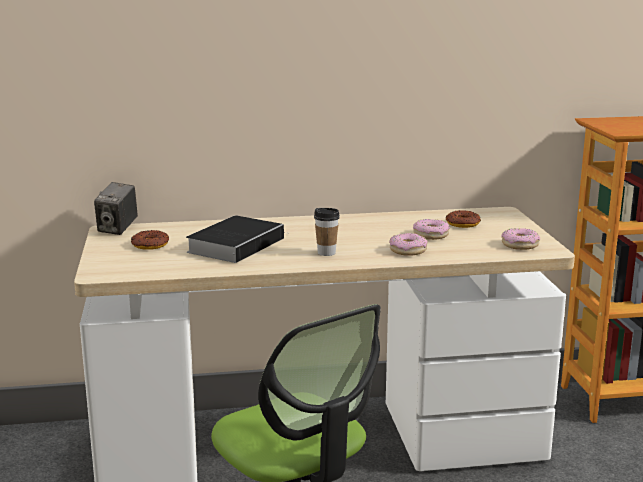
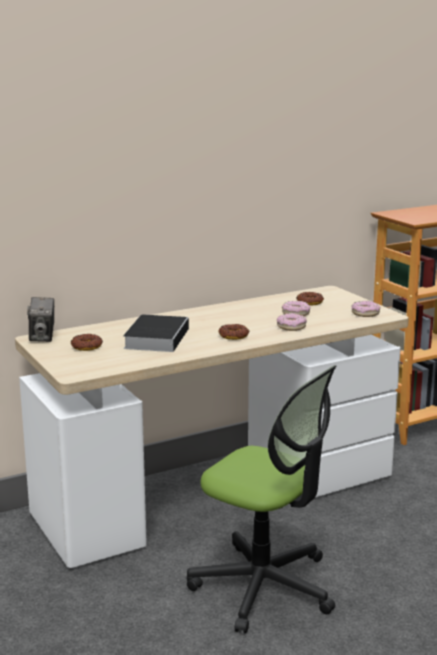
camera: 20 degrees left, 0 degrees up
cup [314,208,340,256] -> donut [218,324,249,340]

